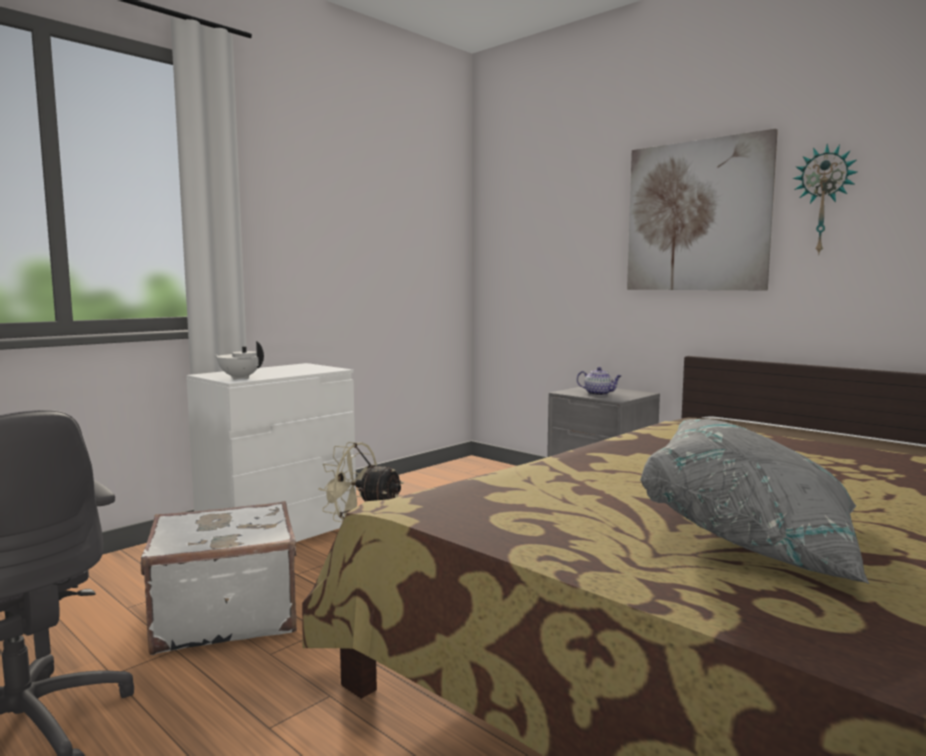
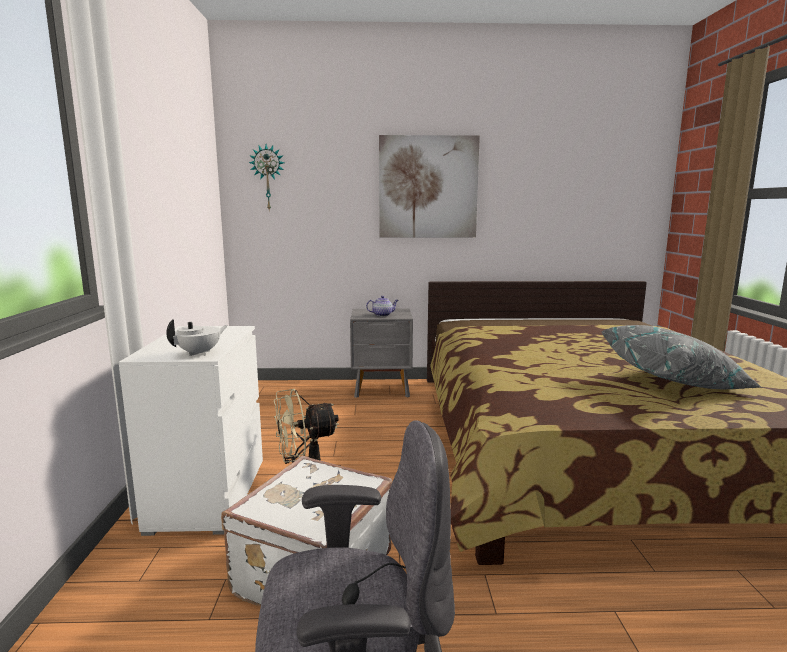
camera: 45 degrees left, 5 degrees up
white teapot [214,341,264,380] -> white teapot turned 150 degrees clockwise [166,319,228,356]
wall clock [793,144,857,255] -> wall clock moved to [249,144,284,210]

